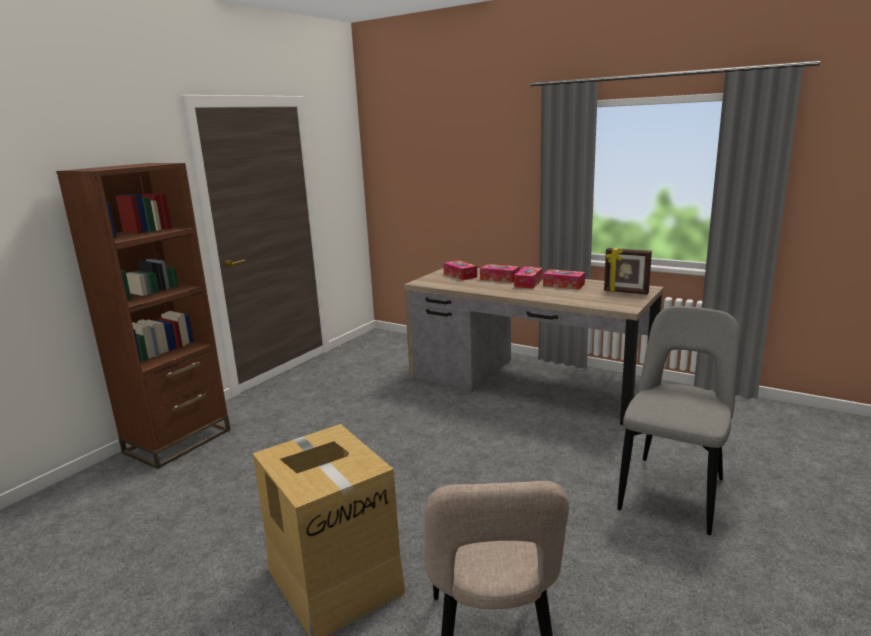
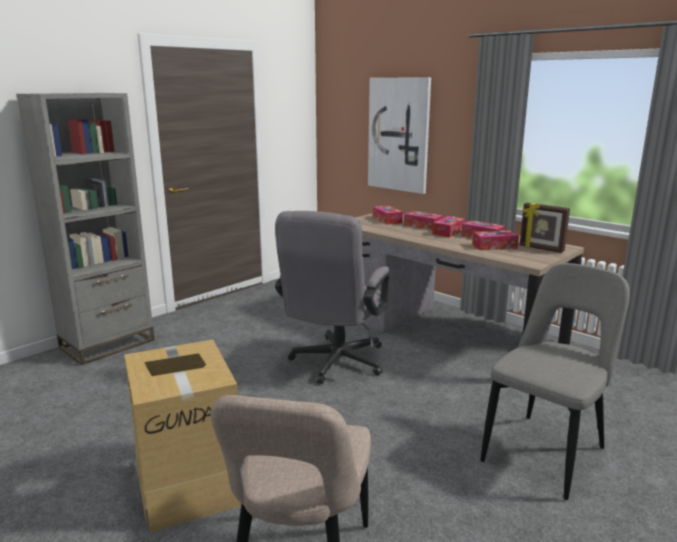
camera: 10 degrees right, 0 degrees up
brown bookcase [56,163,231,469] -> grey bookcase [16,93,155,365]
none -> grey office chair [275,211,390,384]
none -> picture [368,77,431,194]
none -> tissue box [472,231,519,250]

